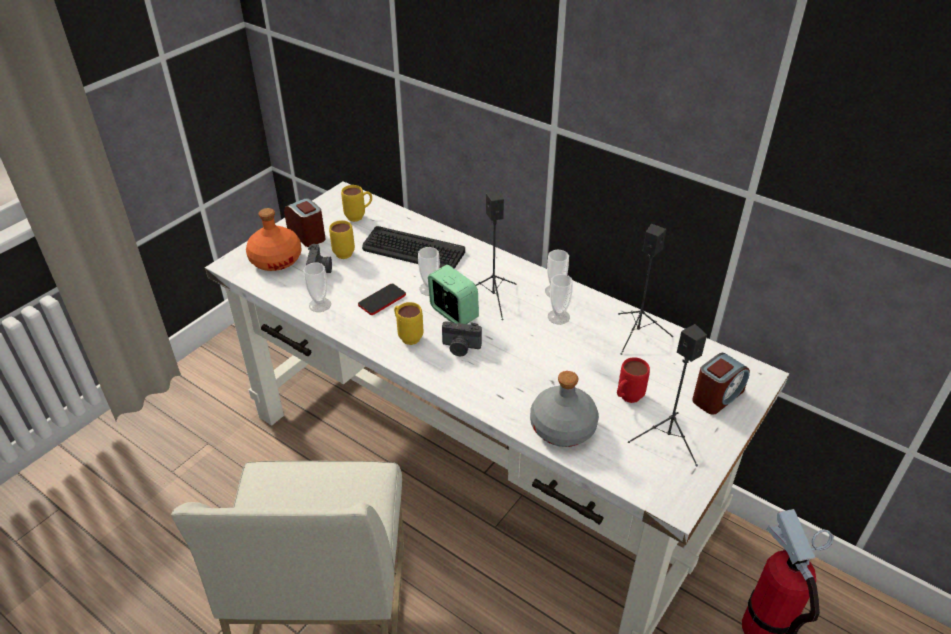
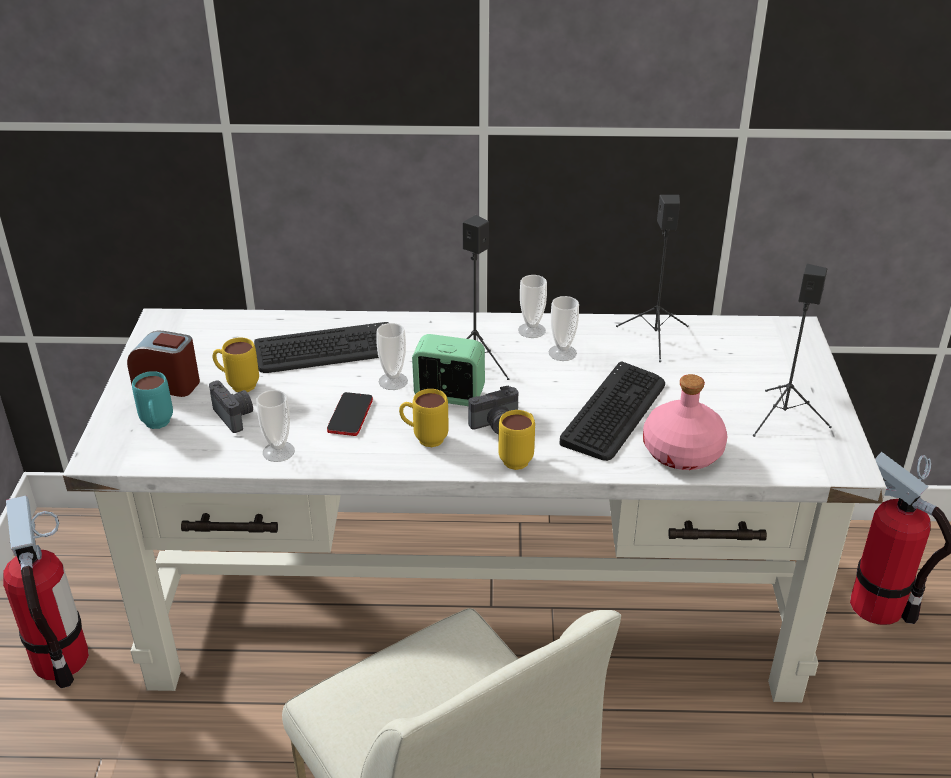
camera: 35 degrees left, 5 degrees down
orange bottle [246,208,302,271] -> turquoise mug [132,371,173,429]
yellow mug [341,185,372,222] -> yellow mug moved to [498,410,535,470]
grey bottle [530,371,599,447] -> pink bottle [643,374,728,470]
red mug [617,357,650,403] -> none
alarm clock [692,353,750,415] -> none
none -> fire extinguisher [3,496,89,688]
none -> keyboard [559,362,665,461]

